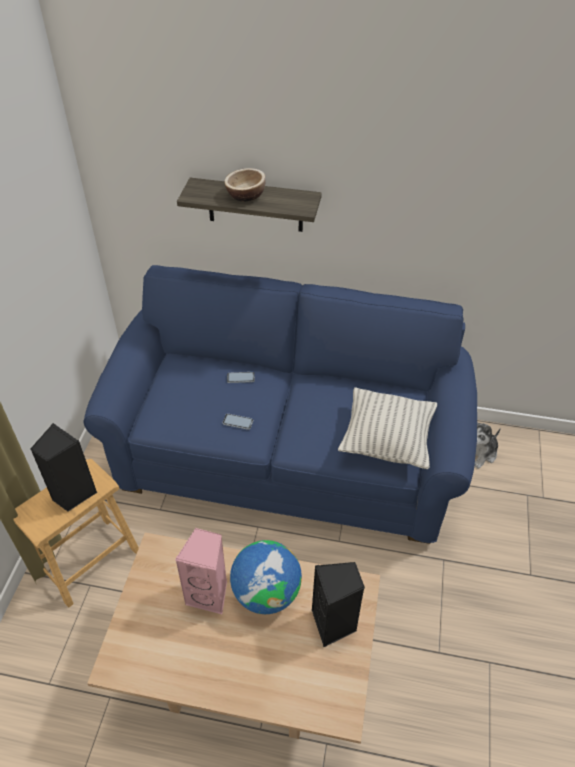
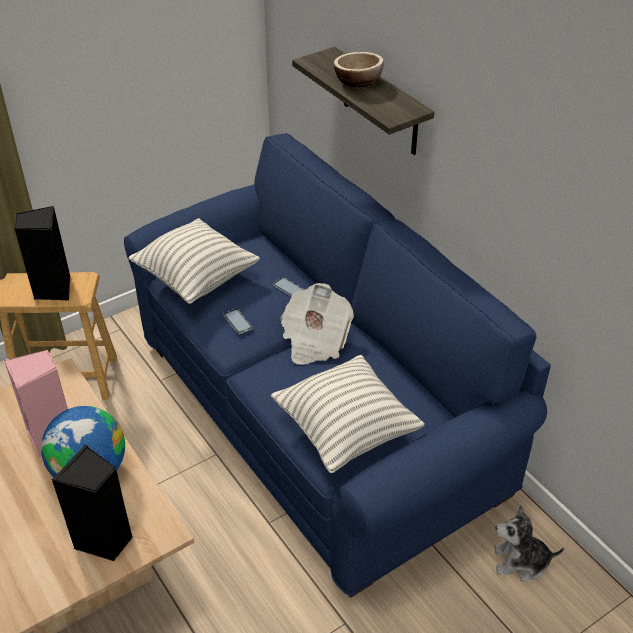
camera: 45 degrees right, 5 degrees down
none -> pillow [128,218,260,304]
none -> newspaper [280,283,354,364]

